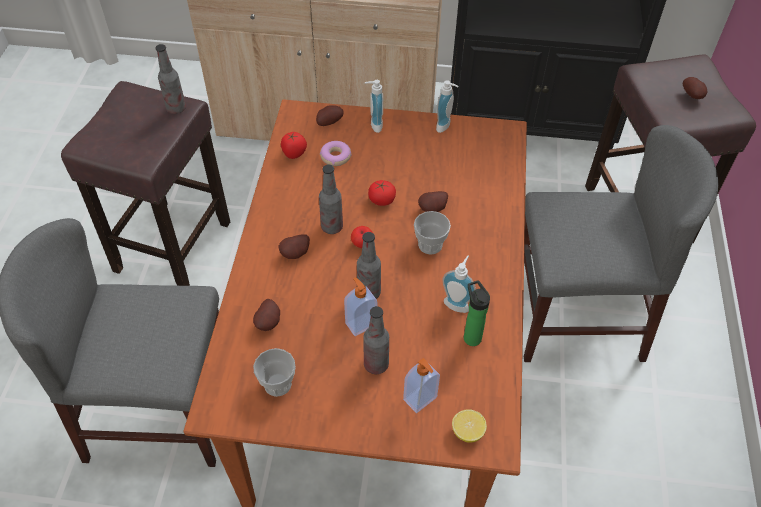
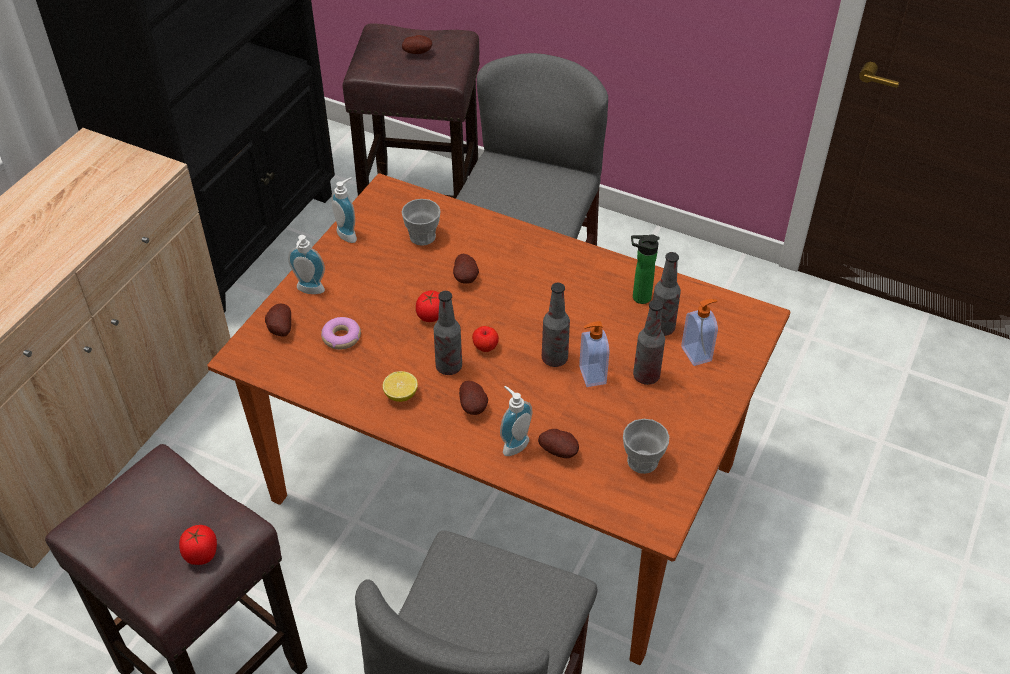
camera: 70 degrees left, 5 degrees down
bottle [155,44,186,114] -> bottle moved to [653,252,681,336]
tomato [281,132,307,159] -> tomato moved to [179,525,217,565]
cup [414,211,451,255] -> cup moved to [402,199,441,246]
soap dispenser [442,256,476,313] -> soap dispenser moved to [500,386,532,456]
lemon [452,409,487,443] -> lemon moved to [383,371,418,402]

